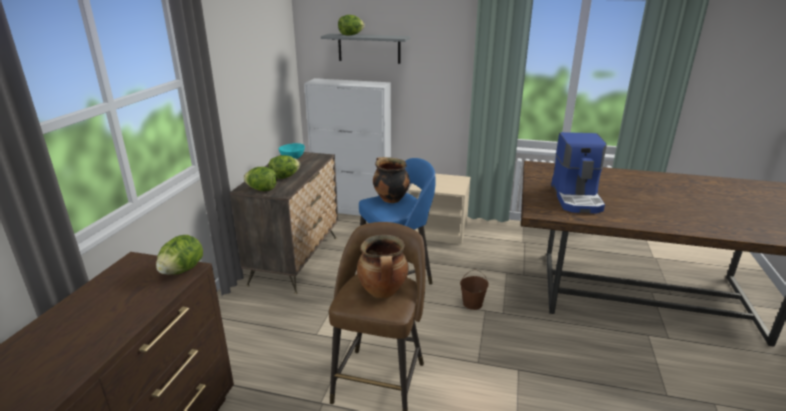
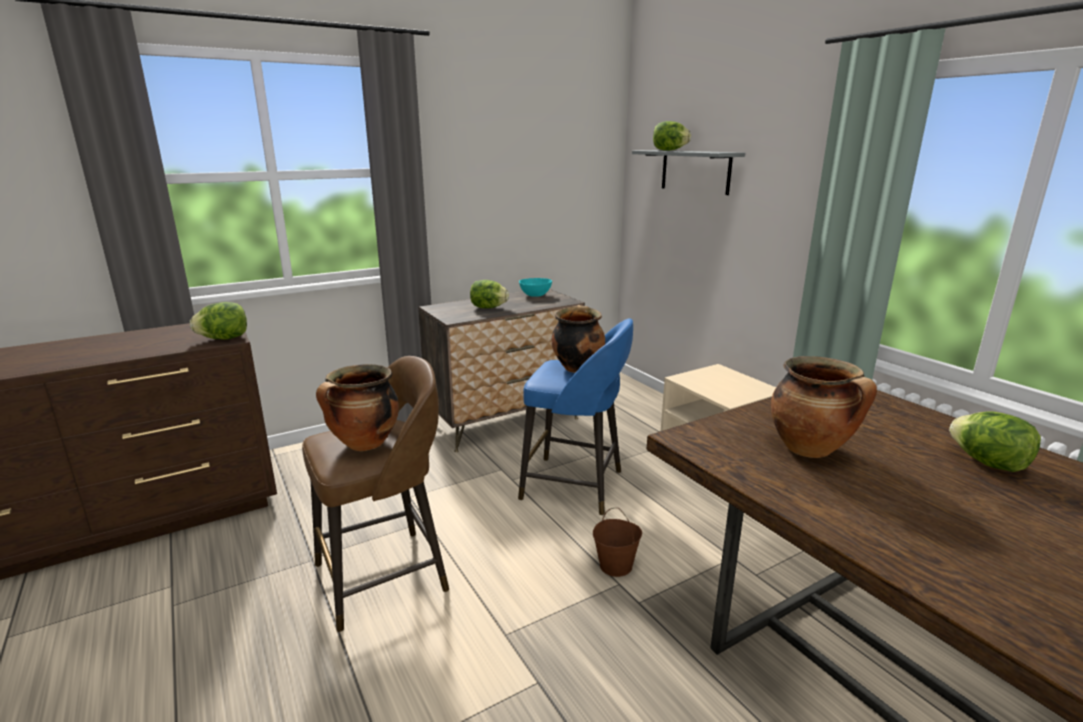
camera: 45 degrees right, 5 degrees down
lettuce [243,167,277,191] -> lettuce moved to [949,411,1041,472]
white cabinet [304,78,391,216] -> none
coffee machine [551,132,607,214] -> cooking pot [771,356,877,458]

